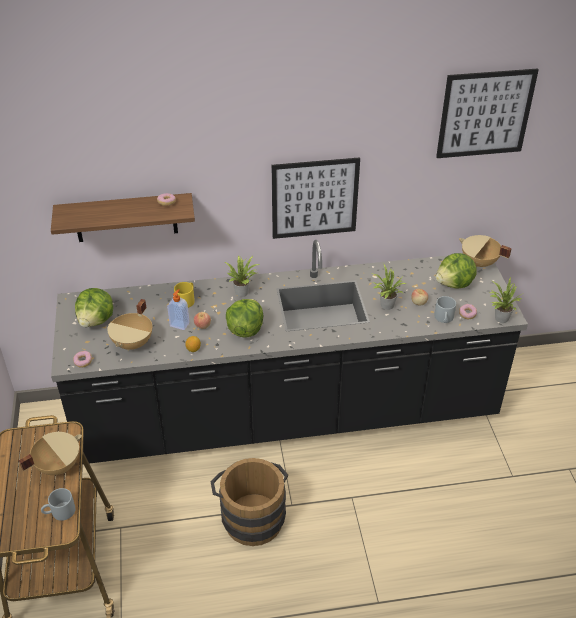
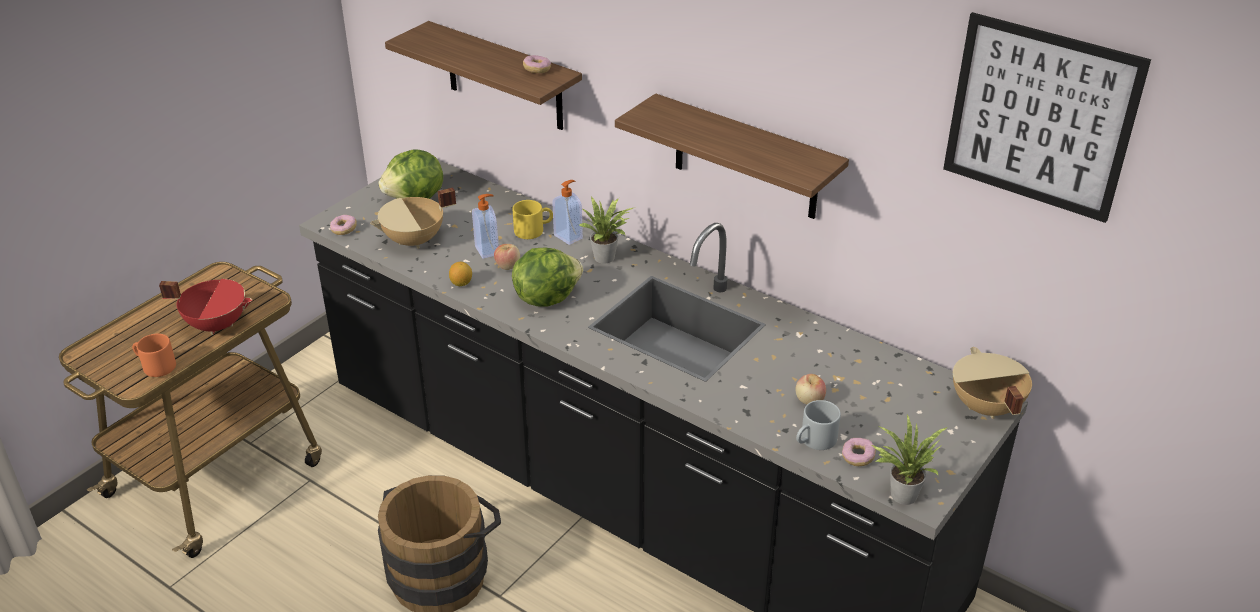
camera: 45 degrees right, 5 degrees down
beige cooking pot [19,432,82,475] -> red cooking pot [159,279,252,335]
grey mug [41,488,76,521] -> orange mug [132,334,176,377]
picture [272,157,360,239] -> shelf [615,94,849,219]
potted plant [372,265,406,310] -> none
lettuce [436,253,477,289] -> none
none -> soap dispenser [552,180,583,245]

